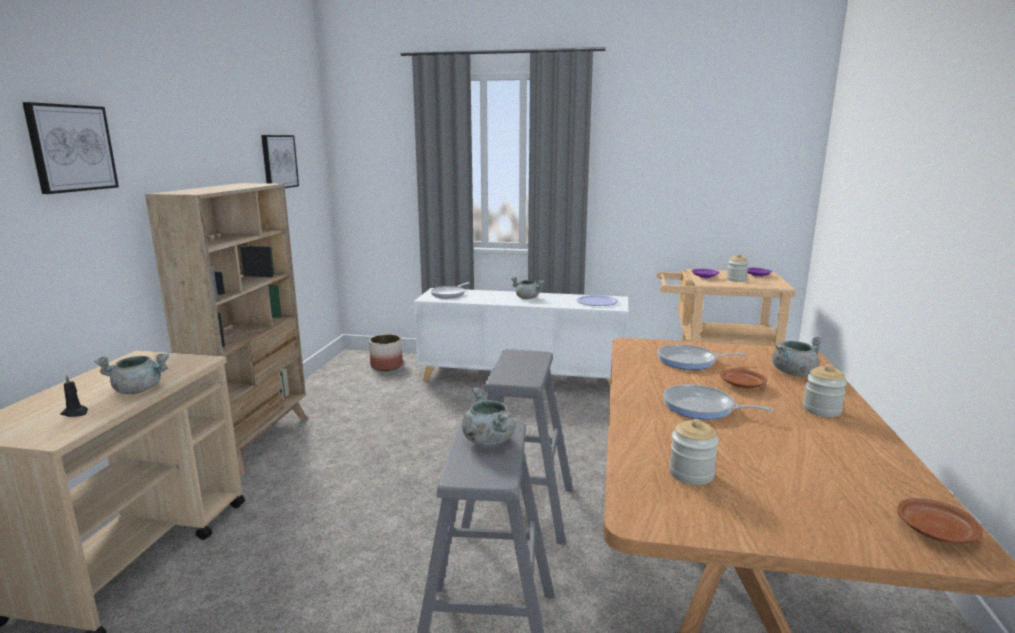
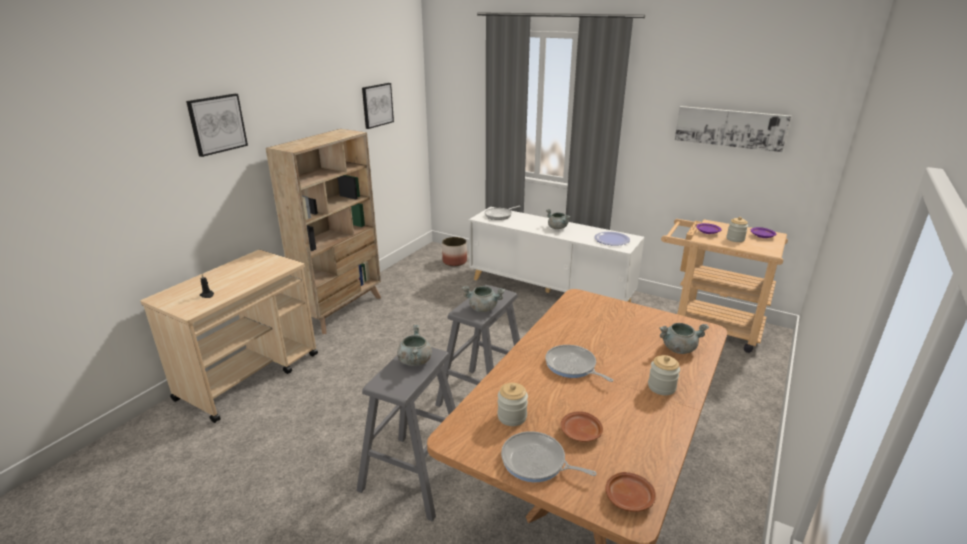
camera: 20 degrees right, 10 degrees up
grey cooking pot [94,354,169,394] -> grey cooking pot moved to [462,286,505,312]
frying pan [657,344,746,370] -> frying pan moved to [501,431,597,482]
brown plate [720,368,767,389] -> brown plate moved to [560,411,603,442]
none -> picture [675,106,791,152]

